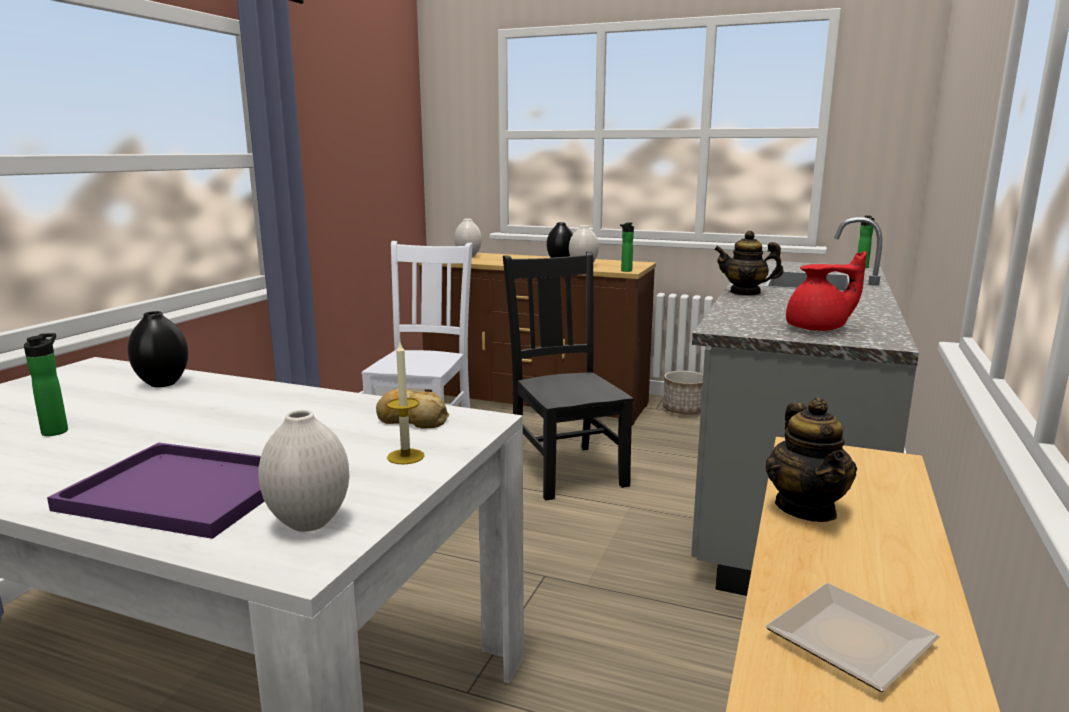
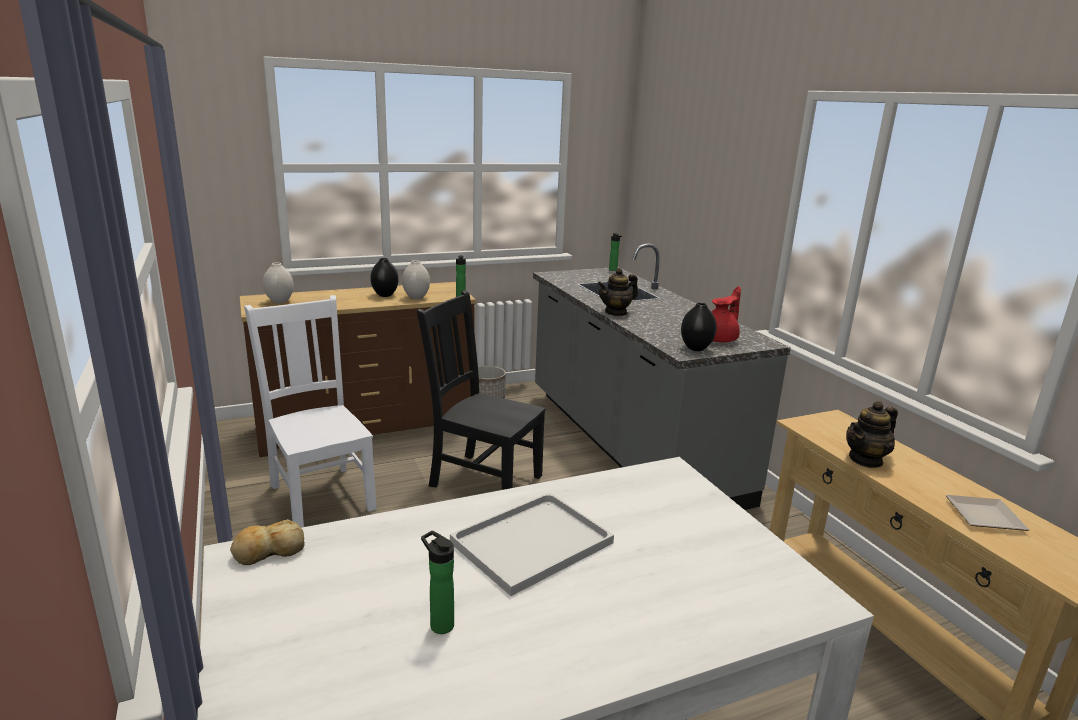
camera: 45 degrees left, 5 degrees up
purple tray [47,443,265,539] -> none
black vase [127,311,188,387] -> black vase moved to [681,303,717,351]
white vase [258,410,349,532] -> none
bread [376,389,449,429] -> bread moved to [230,519,305,565]
candle [387,343,424,465] -> none
teapot [765,397,857,522] -> teapot turned 105 degrees clockwise [846,401,898,468]
none -> white tray [450,492,614,596]

